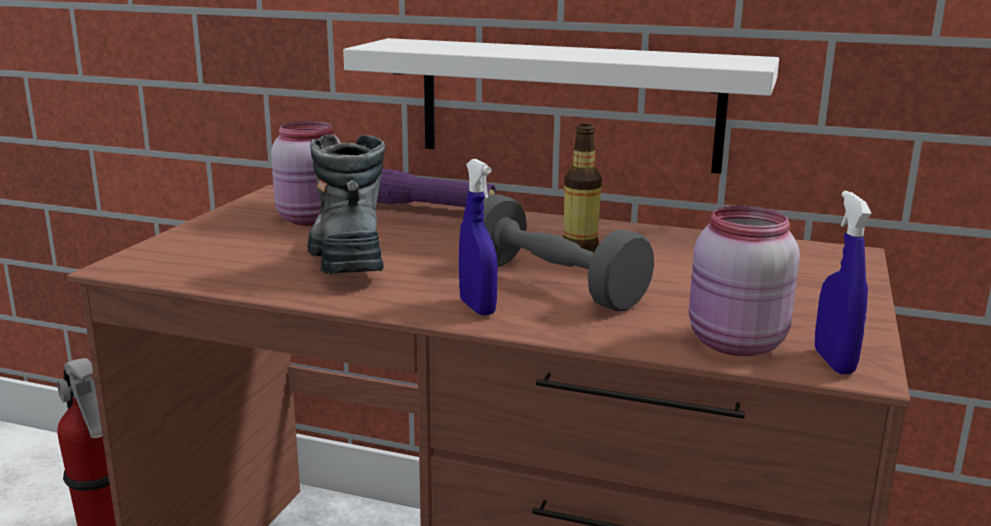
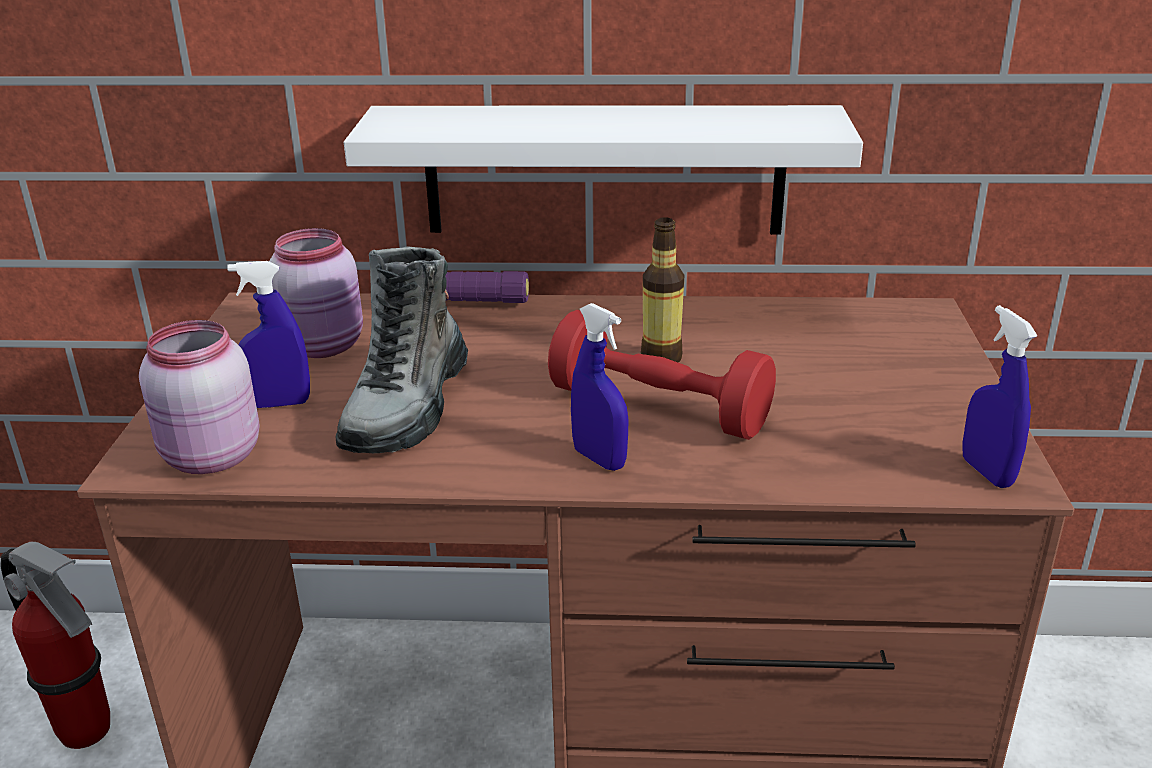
camera: 15 degrees left, 10 degrees up
boot [307,134,385,274] -> boot turned 135 degrees counterclockwise [336,246,468,453]
grey dumbbell [483,194,654,312] -> red dumbbell [548,310,776,440]
pink jar [689,206,800,356] -> pink jar moved to [139,320,259,474]
none -> blue spray bottle [227,261,310,408]

